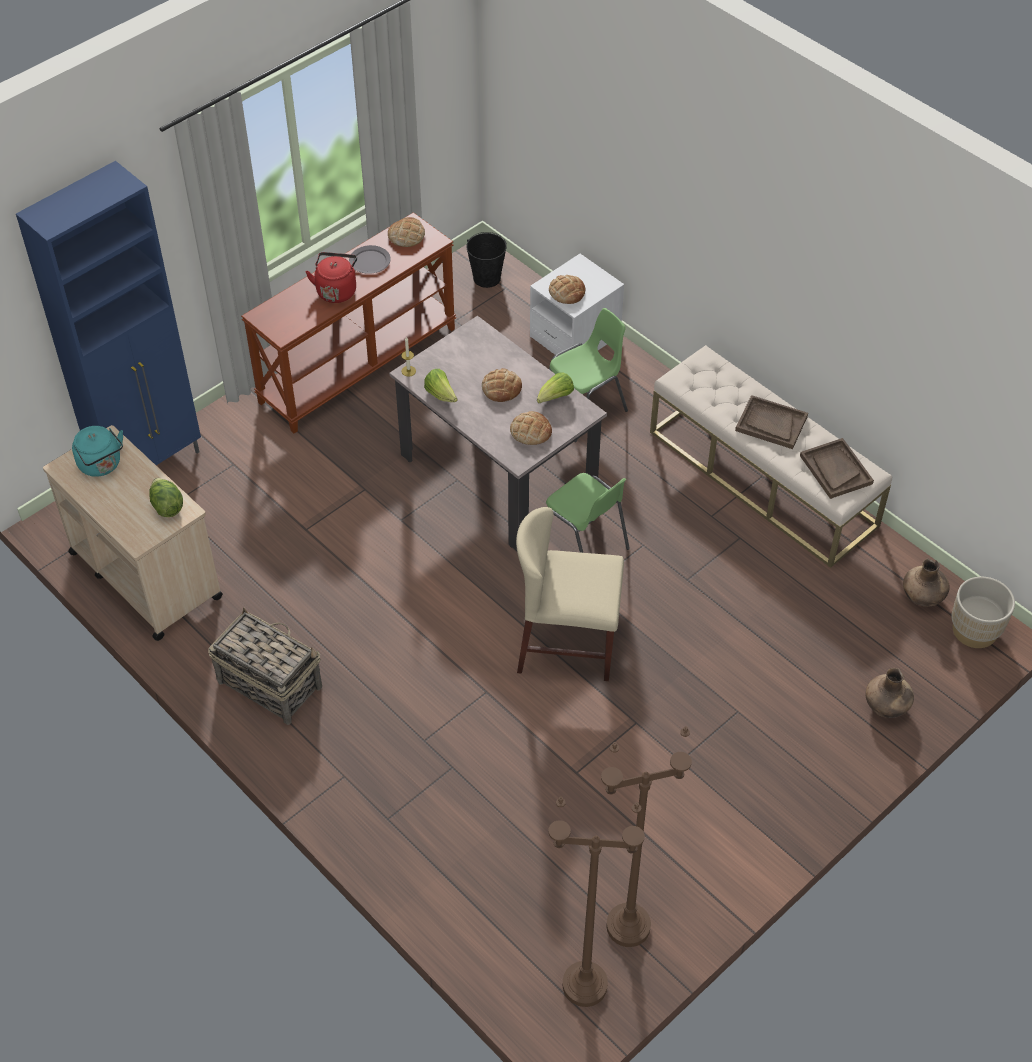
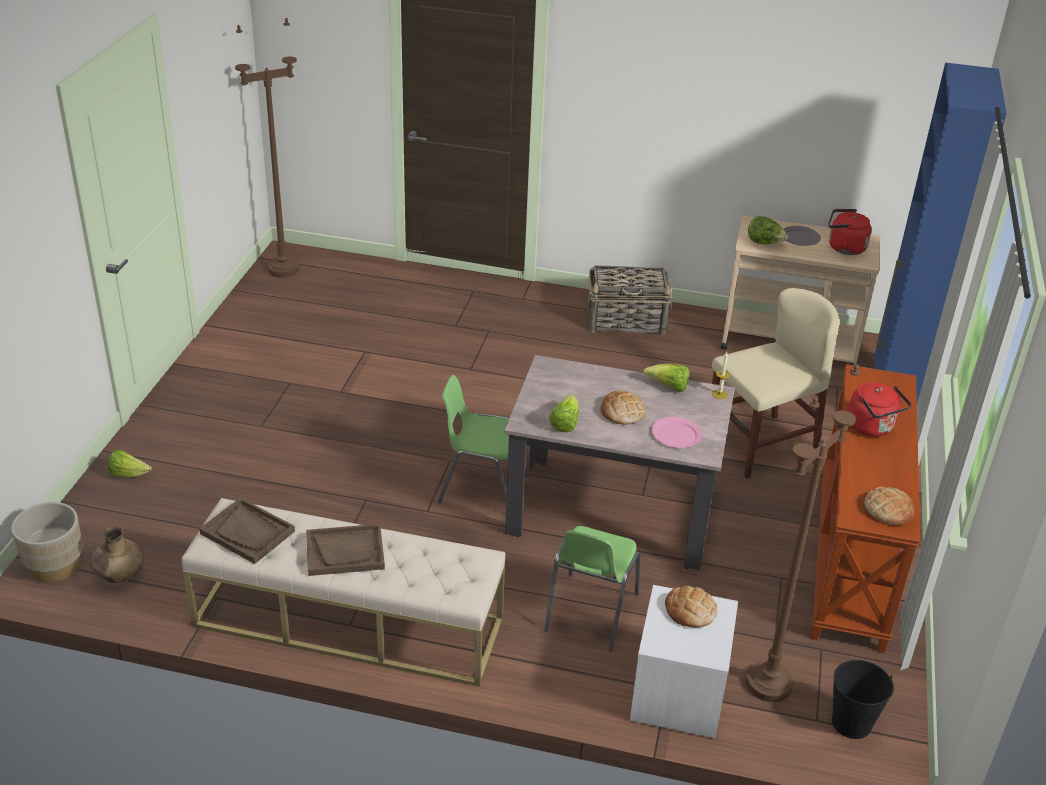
camera: 145 degrees right, 15 degrees down
turquoise kettle [72,426,123,477] -> red kettle [829,209,872,255]
grey plate [349,245,391,274] -> grey plate moved to [783,226,821,246]
bread [510,411,552,445] -> none
beige chair [516,507,624,681] -> beige chair moved to [712,288,839,479]
brown floor lamp [601,726,692,947] -> brown floor lamp moved to [746,364,860,702]
brown vase [865,668,914,718] -> lettuce [108,450,152,477]
none -> pink plate [652,417,702,448]

